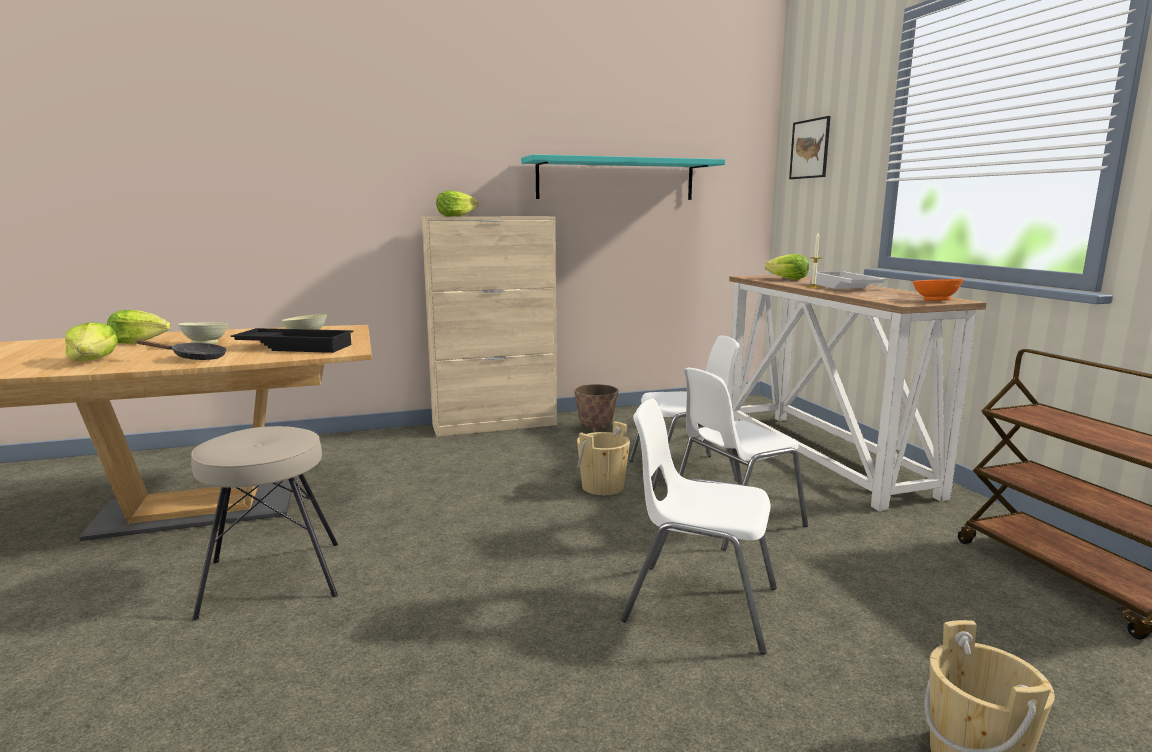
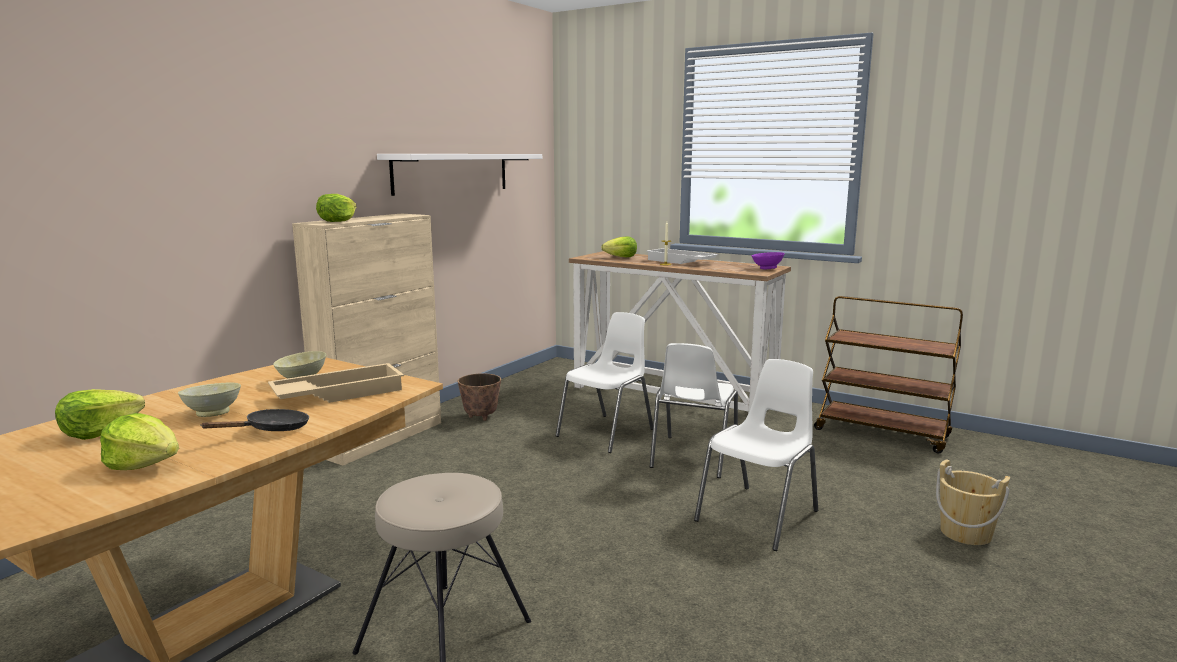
camera: 40 degrees left, 0 degrees up
black tray [231,328,354,353] -> beige tray [268,363,404,403]
turquoise shelf [521,154,725,200] -> white shelf [377,154,542,196]
beige bucket [577,421,630,495] -> none
white chair [621,399,777,654] -> white chair turned 150 degrees clockwise [694,359,818,551]
picture [789,116,831,179] -> none
orange bowl [913,279,964,301] -> purple bowl [752,252,785,269]

